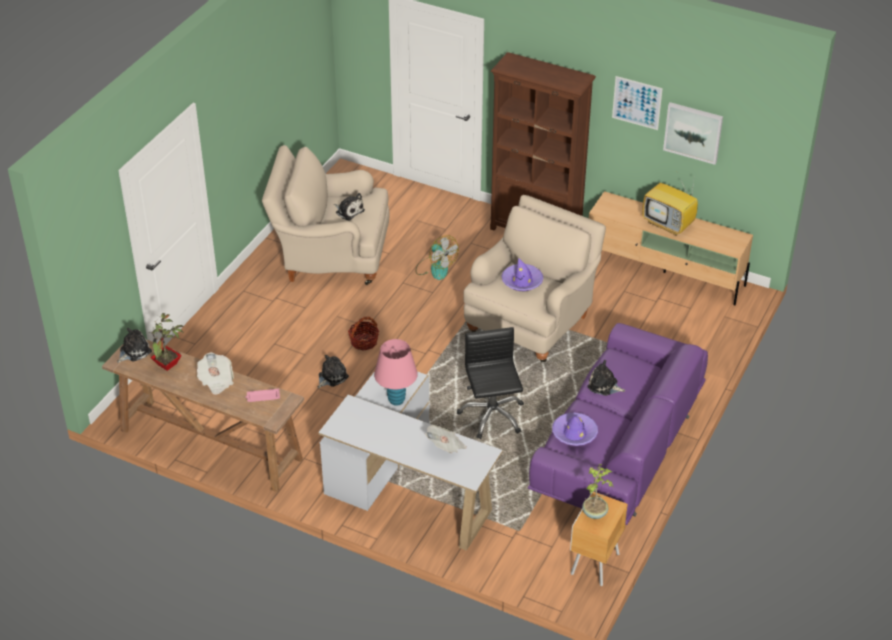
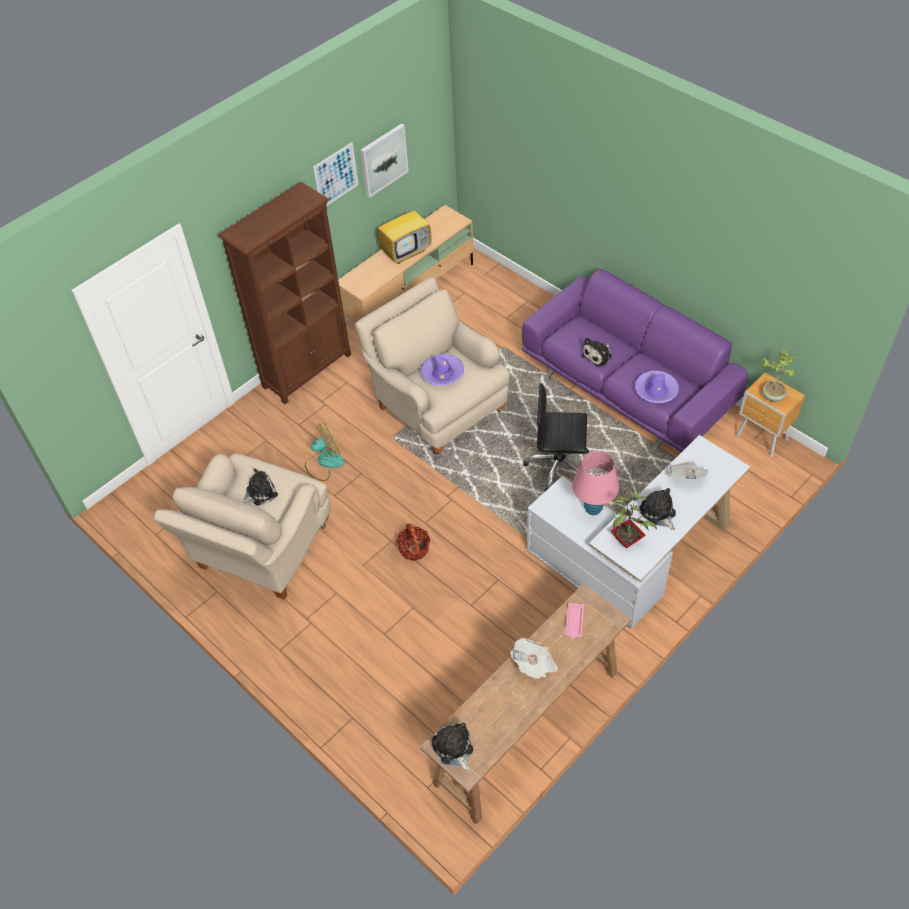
camera: 70 degrees left, 10 degrees up
potted plant [148,313,184,371] -> potted plant moved to [611,490,657,548]
plush toy [318,355,349,388] -> plush toy moved to [639,488,676,530]

